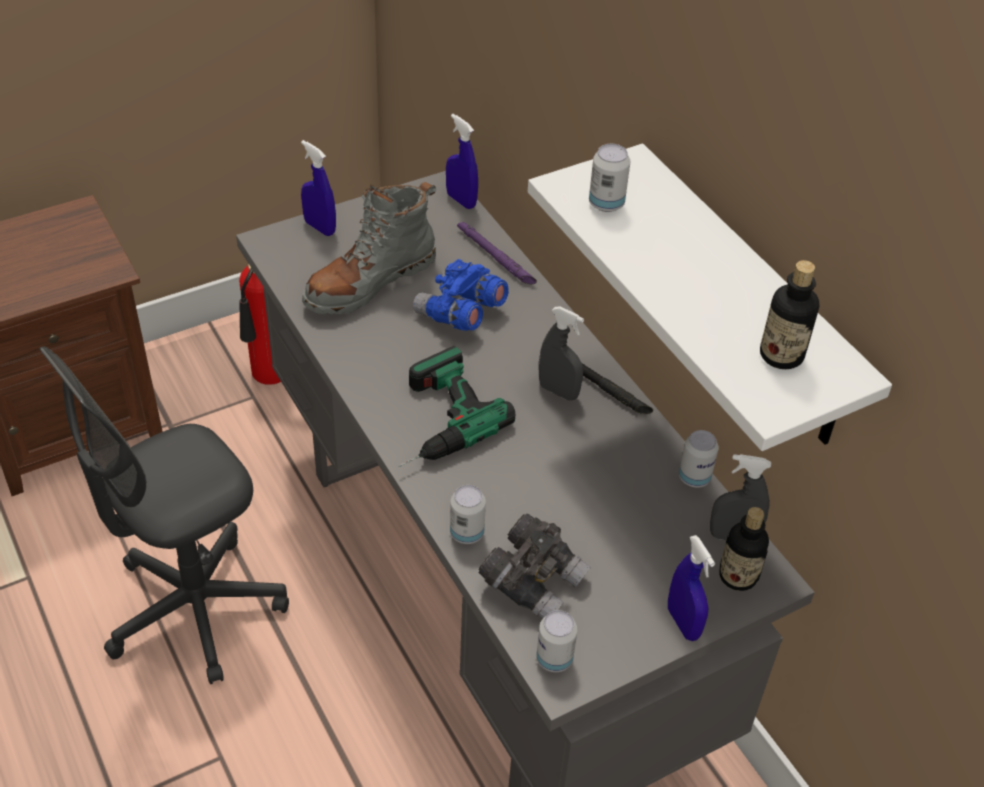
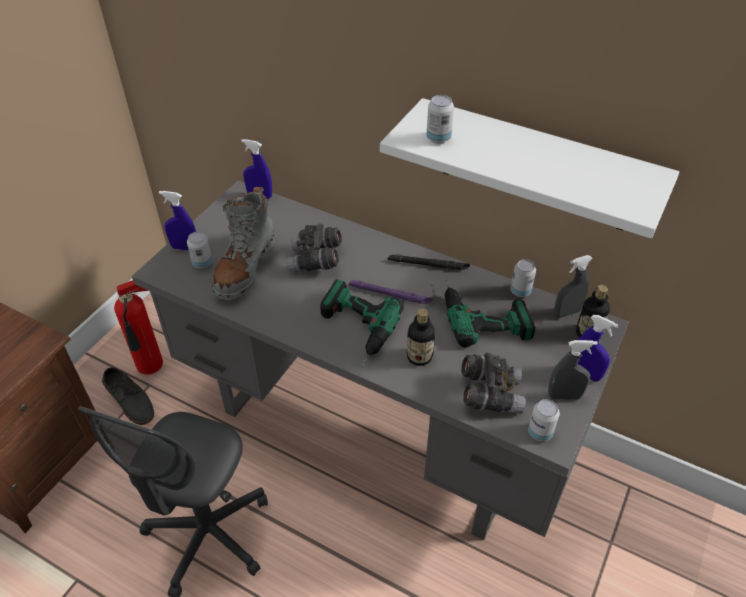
camera: 30 degrees left, 0 degrees up
blue binoculars [413,259,509,331] -> grey binoculars [287,224,342,272]
can [450,485,486,544] -> can moved to [187,232,212,268]
purple flashlight [457,222,537,284] -> purple flashlight moved to [349,280,432,304]
grey spray bottle [539,307,584,401] -> grey spray bottle moved to [548,340,598,400]
bottle [760,260,820,369] -> bottle moved to [407,309,435,366]
none -> grey shoe [102,367,154,425]
none -> power drill [445,277,536,347]

